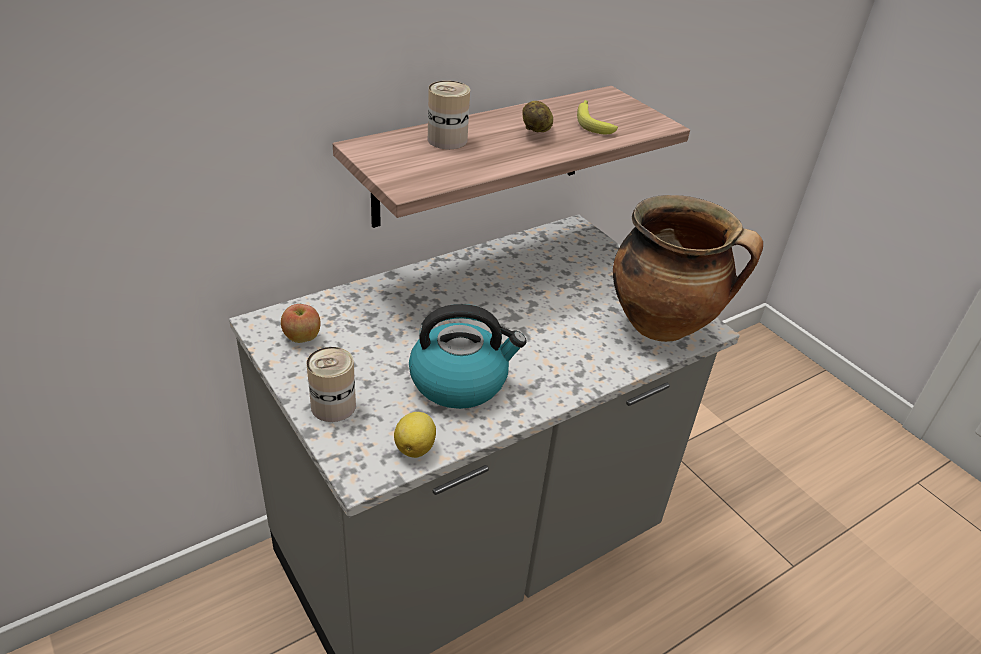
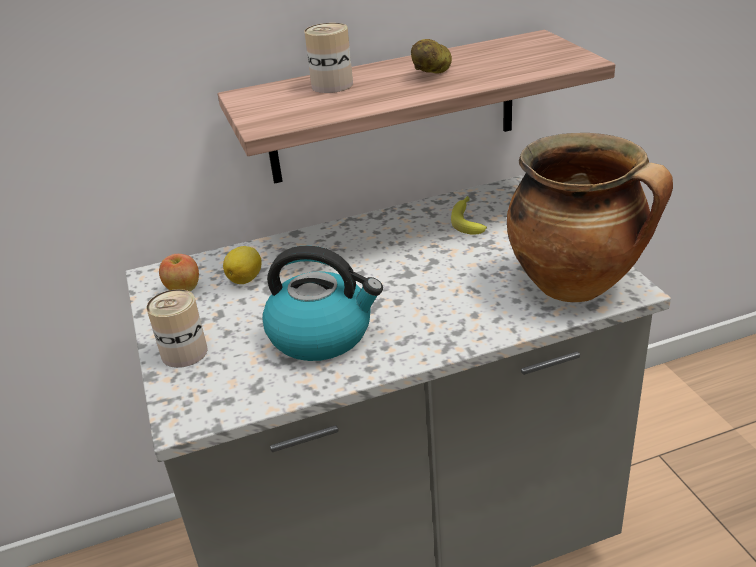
camera: 20 degrees right, 5 degrees down
lemon [394,412,436,458] -> lemon moved to [223,246,261,284]
banana [577,100,618,134] -> banana moved to [451,196,487,235]

